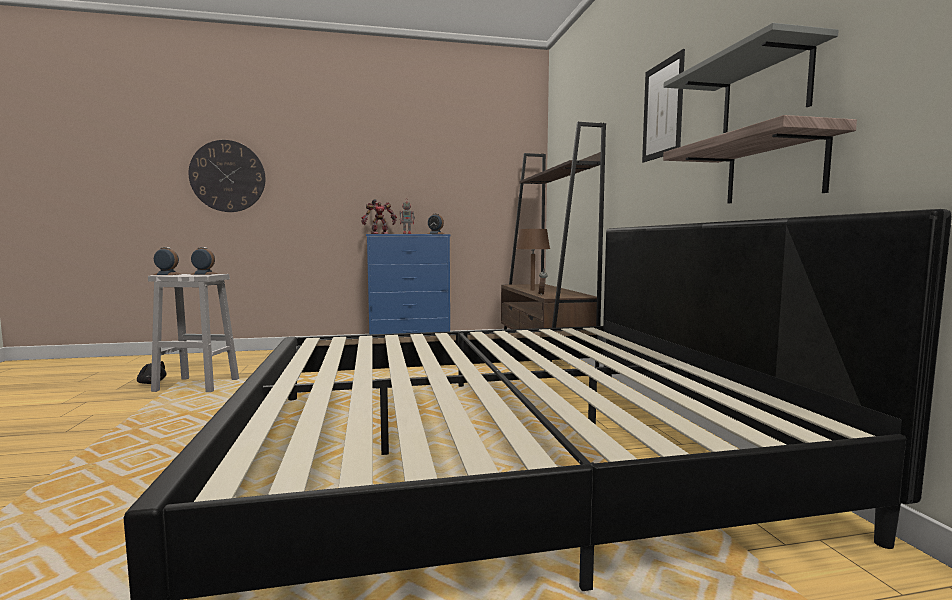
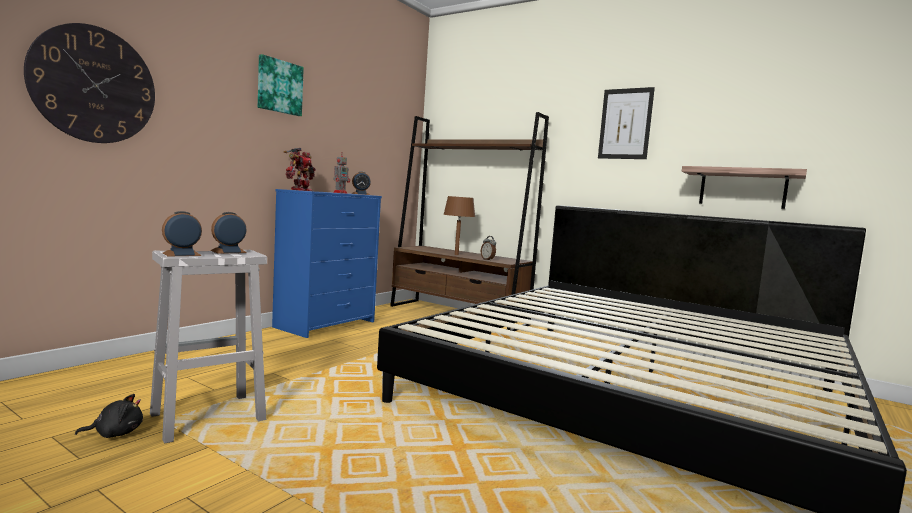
camera: 45 degrees left, 0 degrees up
grey shelf [664,23,839,133] -> none
none -> picture [258,54,304,116]

